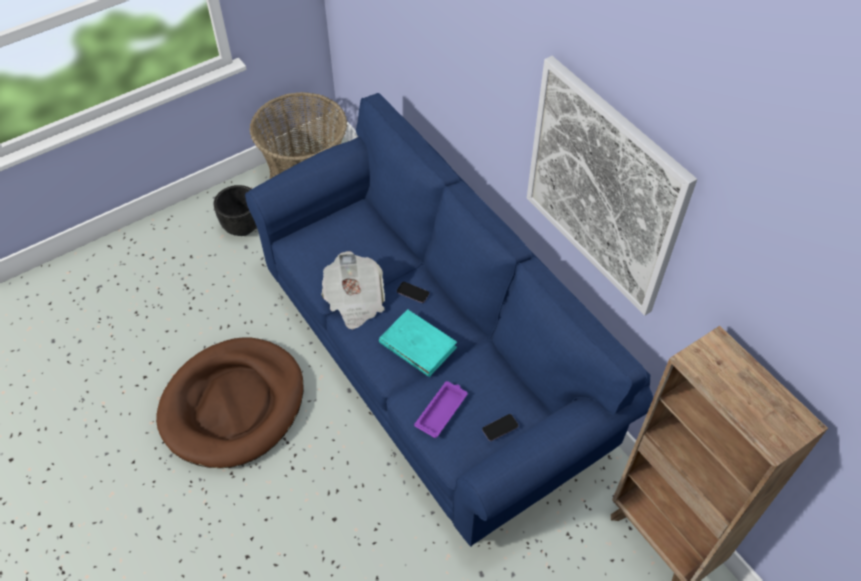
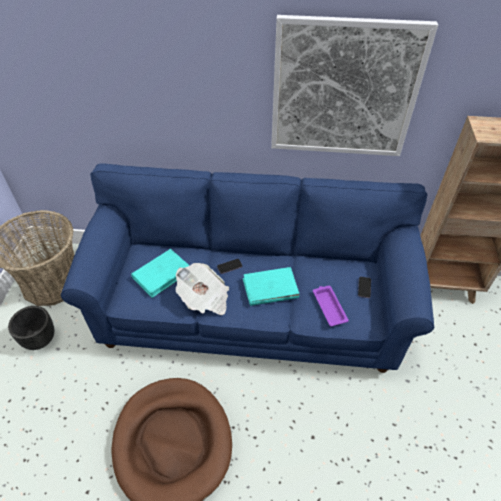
camera: 50 degrees left, 5 degrees down
none -> turquoise book [131,249,189,298]

